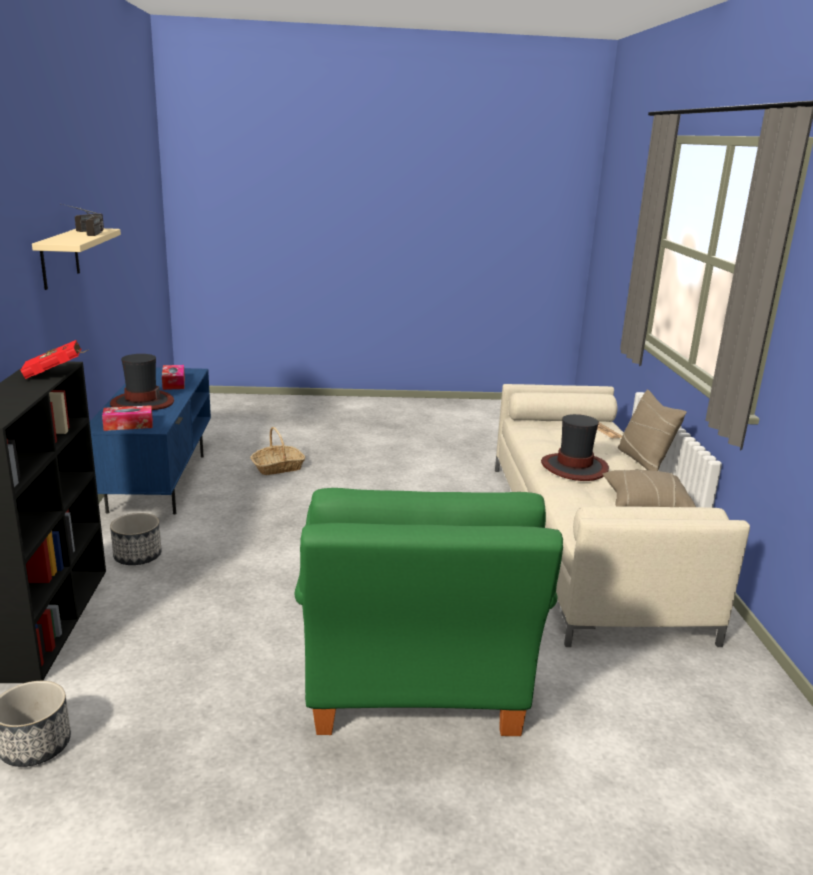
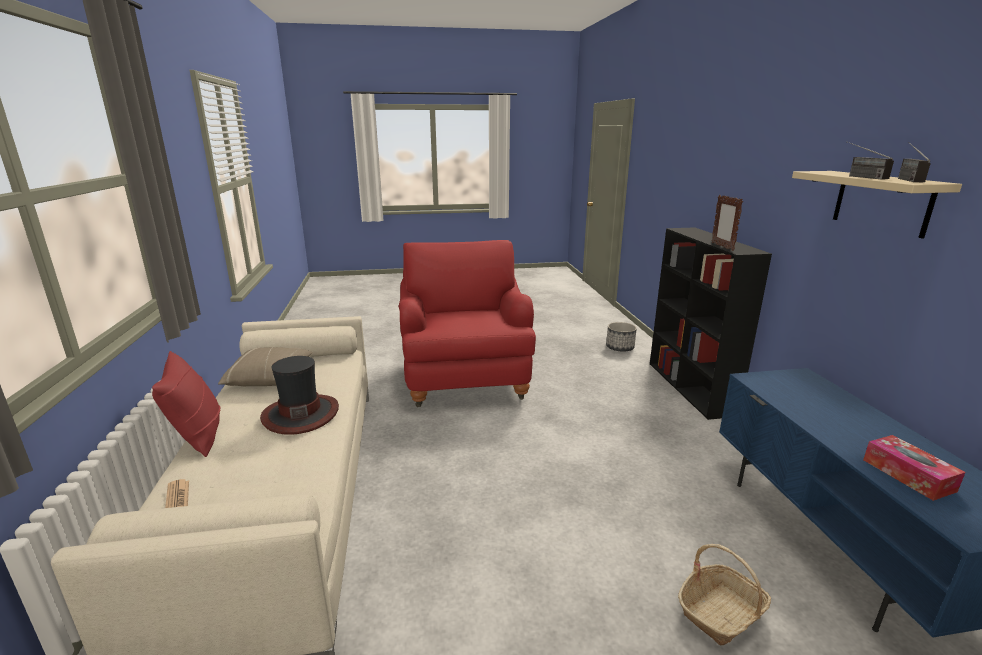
camera: 175 degrees right, 0 degrees up
red book [20,340,88,379] -> picture frame [711,195,743,251]
tissue box [102,405,153,431] -> none
hat [110,354,174,410] -> none
planter [110,513,162,565] -> none
green armchair [295,488,563,736] -> red armchair [399,240,536,407]
beige pillow [618,389,687,471] -> red pillow [152,351,220,457]

